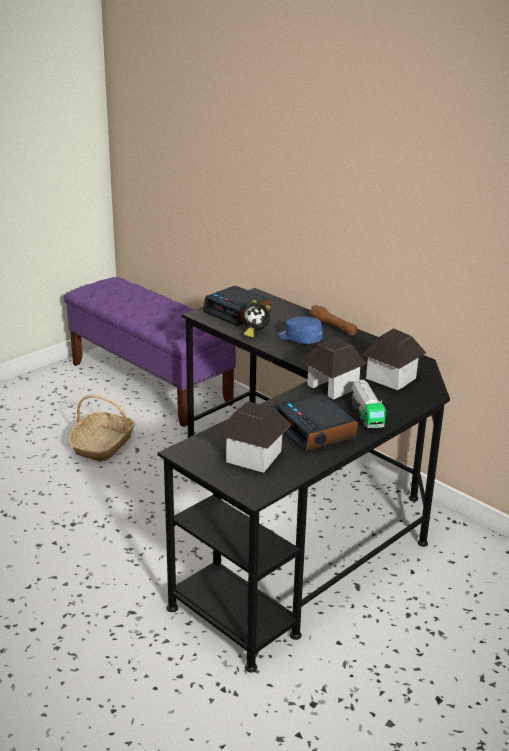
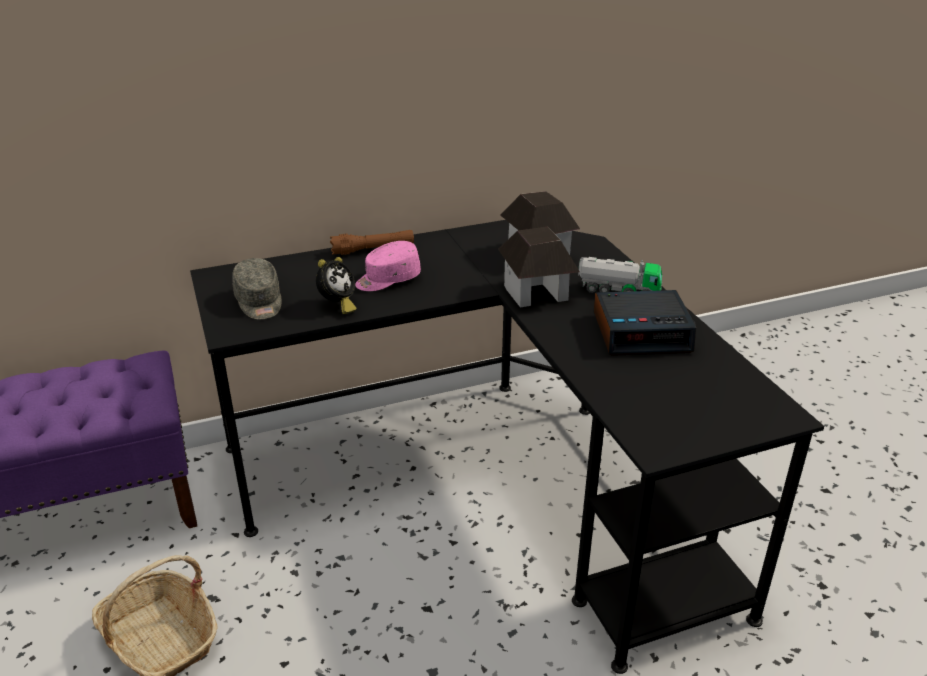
camera: 65 degrees left, 5 degrees up
alarm clock [203,286,271,326] -> grey cap [232,258,281,320]
toy house [216,401,291,473] -> none
blue cap [278,317,323,344] -> pink cap [355,241,421,291]

